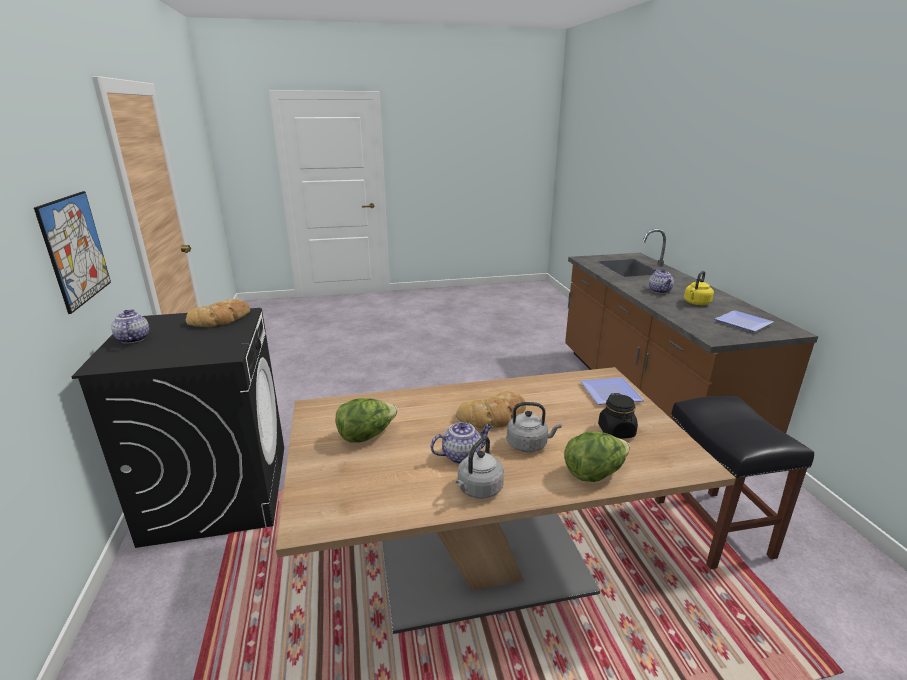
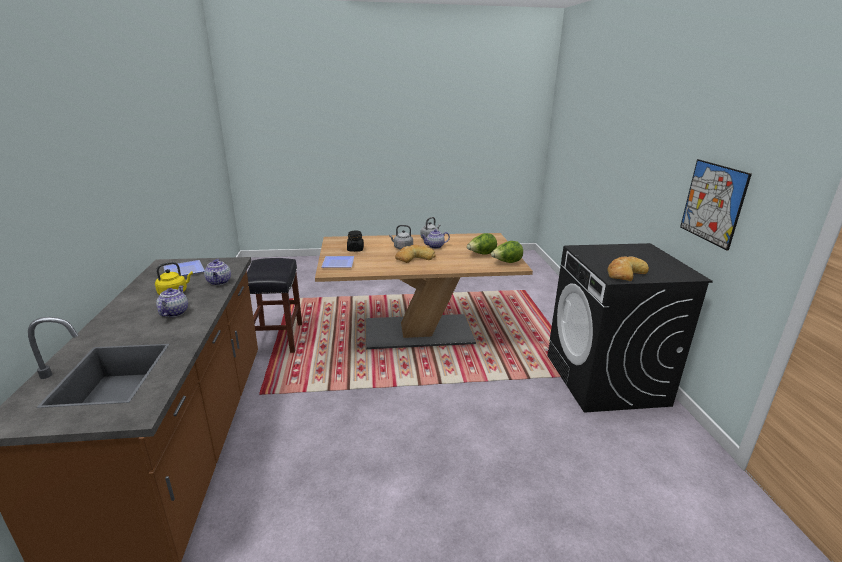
camera: 175 degrees left, 0 degrees up
teapot [111,309,149,343] -> teapot moved to [204,259,231,285]
lettuce [564,431,630,482] -> lettuce moved to [491,241,523,263]

